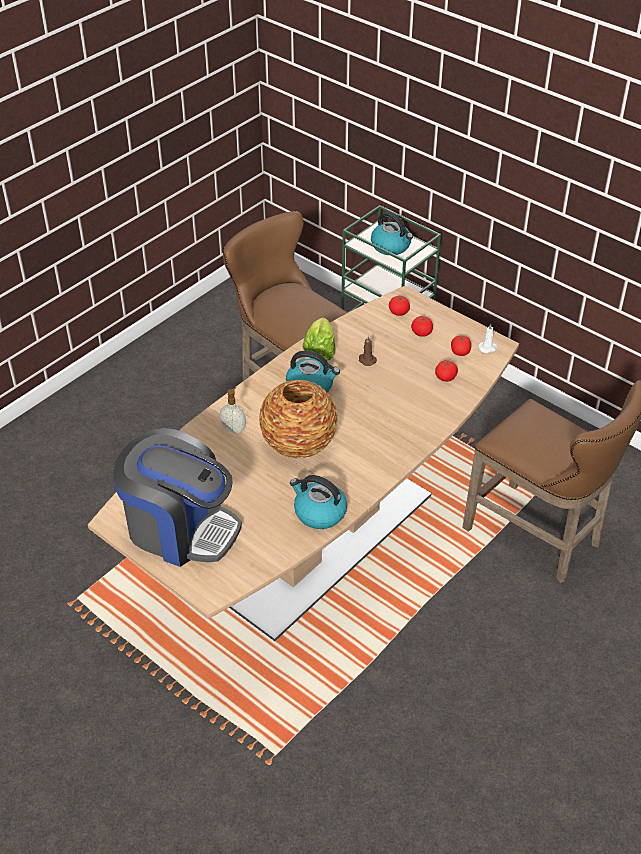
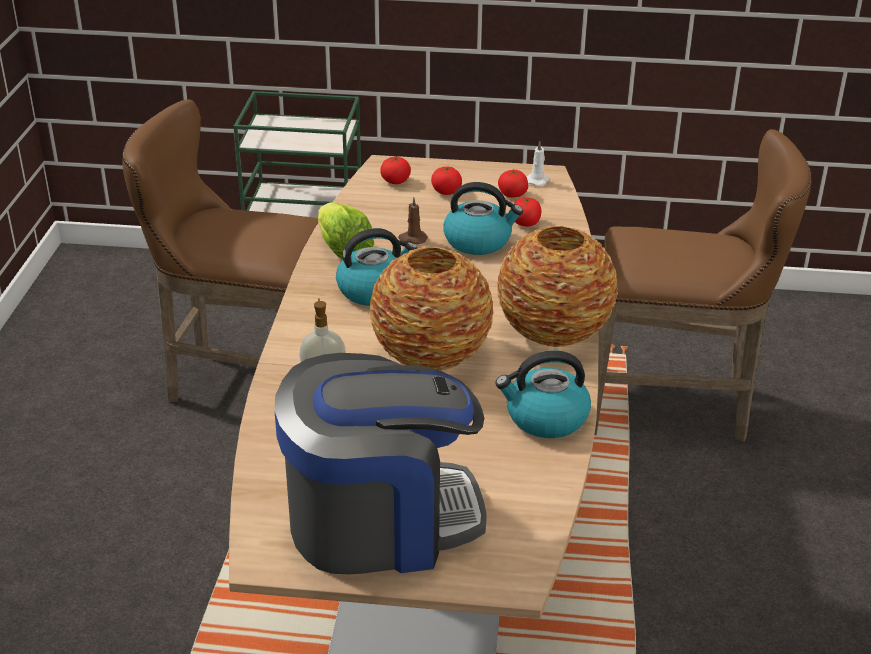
camera: 35 degrees left, 10 degrees down
kettle [371,211,413,255] -> kettle moved to [444,182,523,255]
none -> vase [497,226,618,347]

